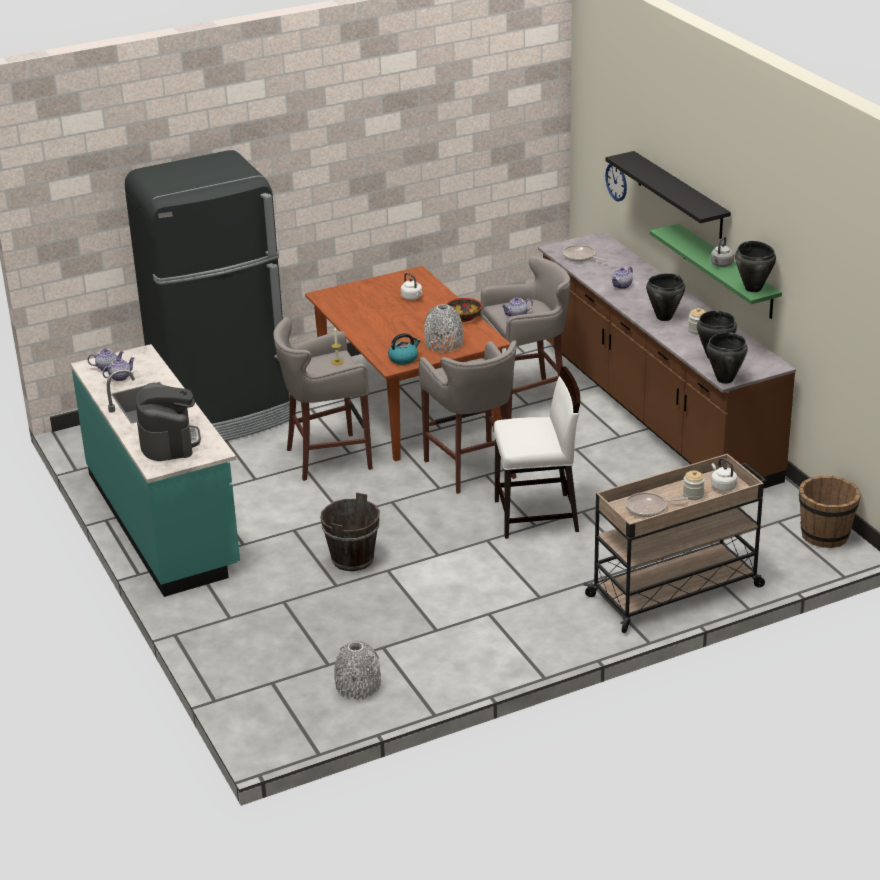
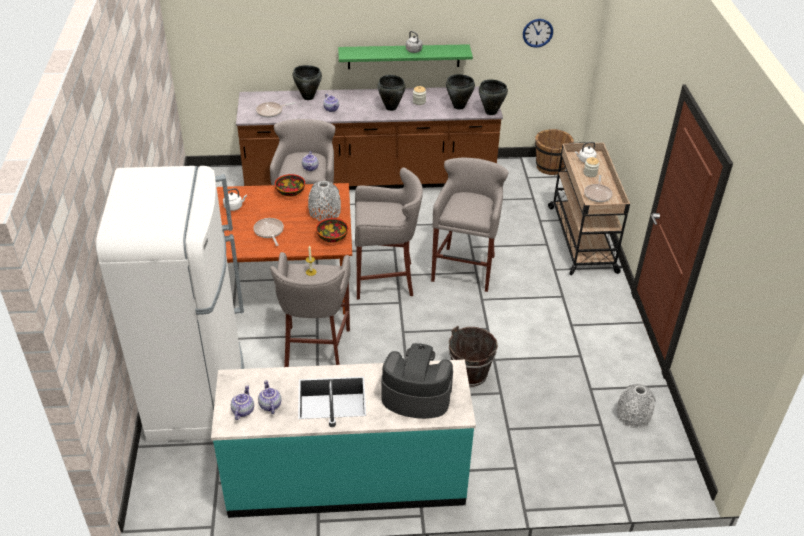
camera: 70 degrees left, 10 degrees up
black fridge [125,150,290,441] -> white fridge [96,166,244,442]
kettle [388,333,420,365] -> bowl [316,218,348,243]
white chair [494,366,580,539] -> grey stool [431,158,508,292]
black shelf [605,151,731,239] -> none
wall clock [605,164,627,201] -> wall clock moved to [523,19,553,48]
black cooking pot [735,241,776,292] -> black cooking pot moved to [293,65,322,100]
none -> frying pan [253,218,284,246]

